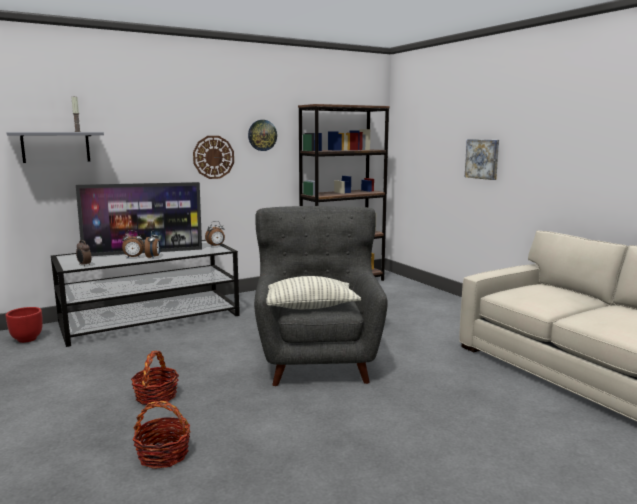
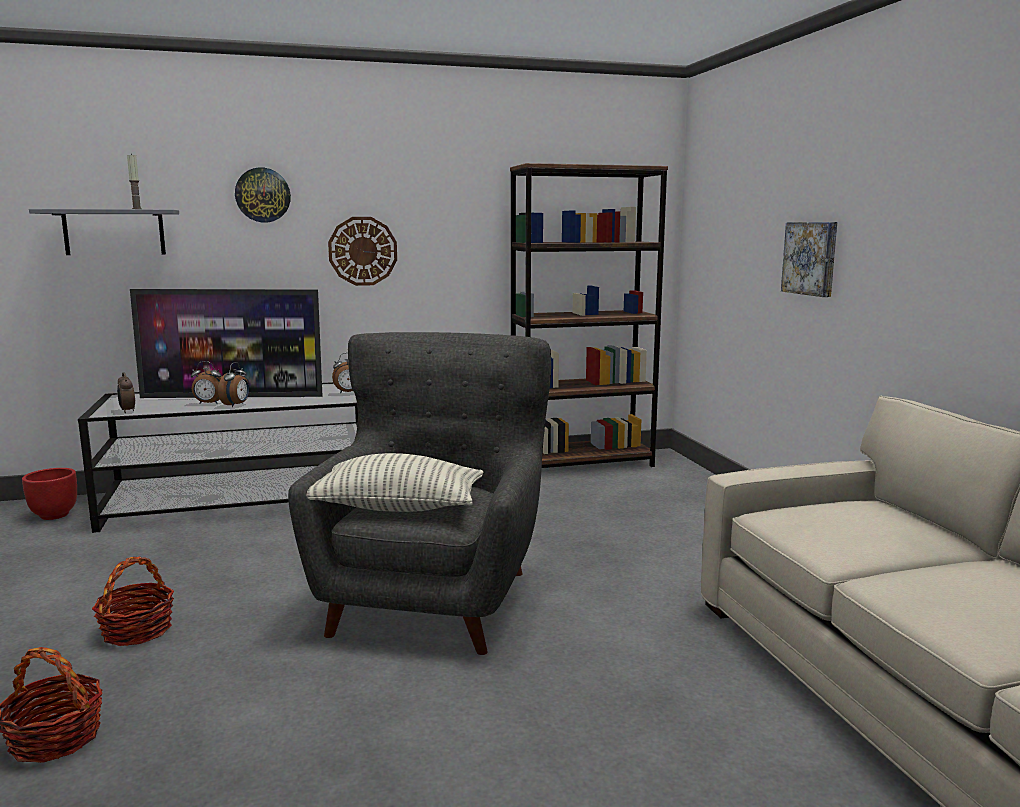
camera: 15 degrees right, 0 degrees up
wall clock [248,120,277,151] -> wall clock moved to [235,167,291,222]

